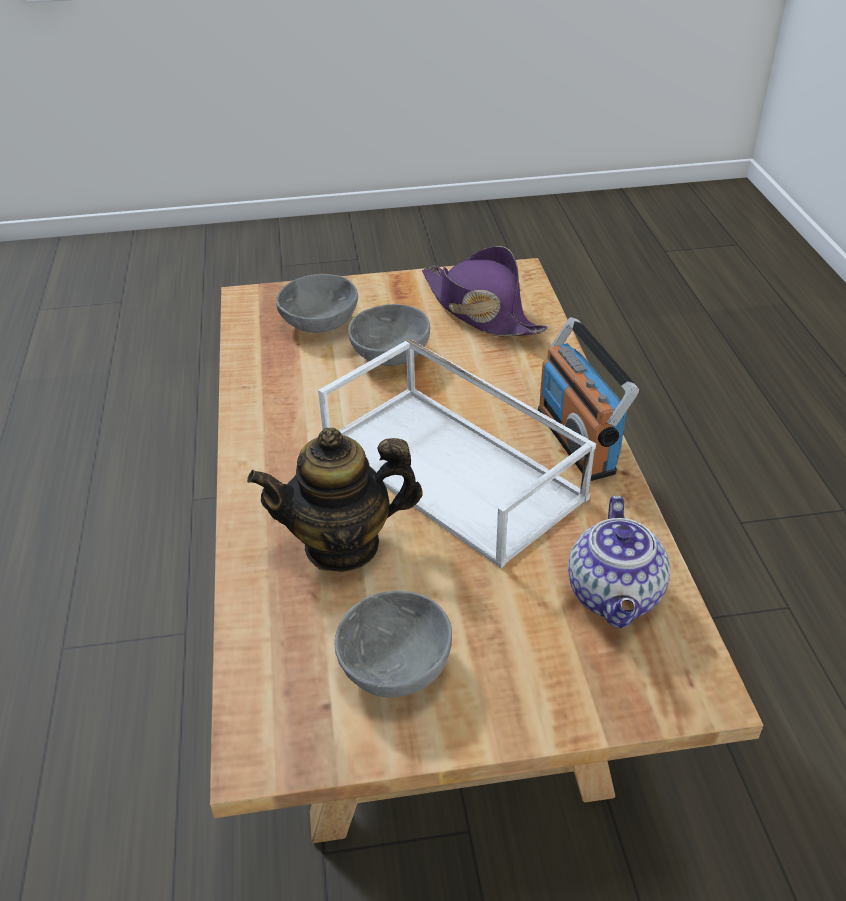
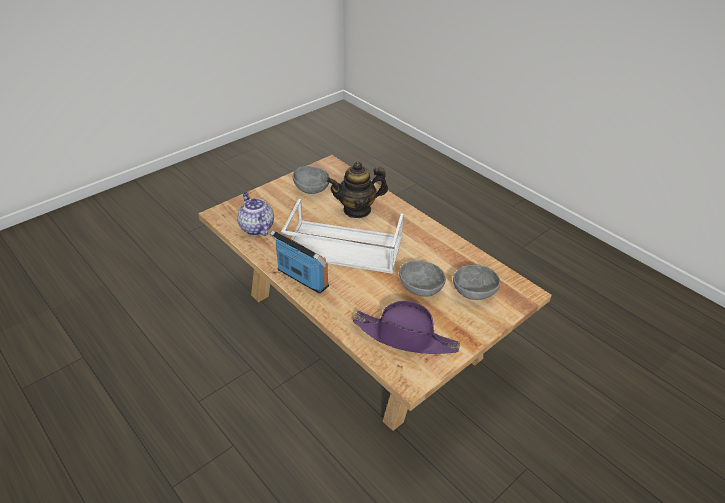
camera: 145 degrees right, 0 degrees up
teapot [247,428,423,572] -> teapot turned 150 degrees counterclockwise [327,162,388,218]

